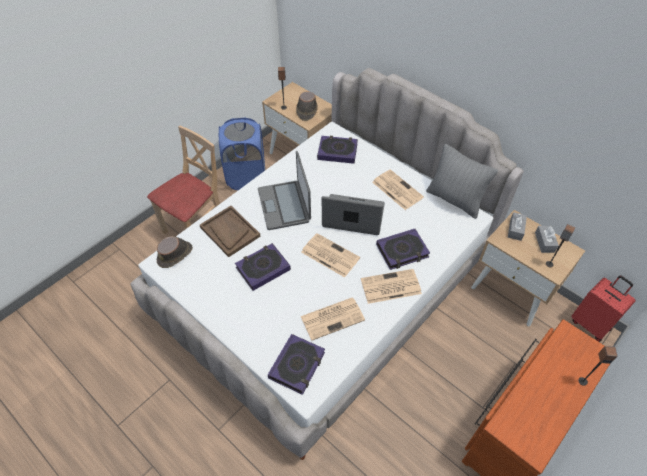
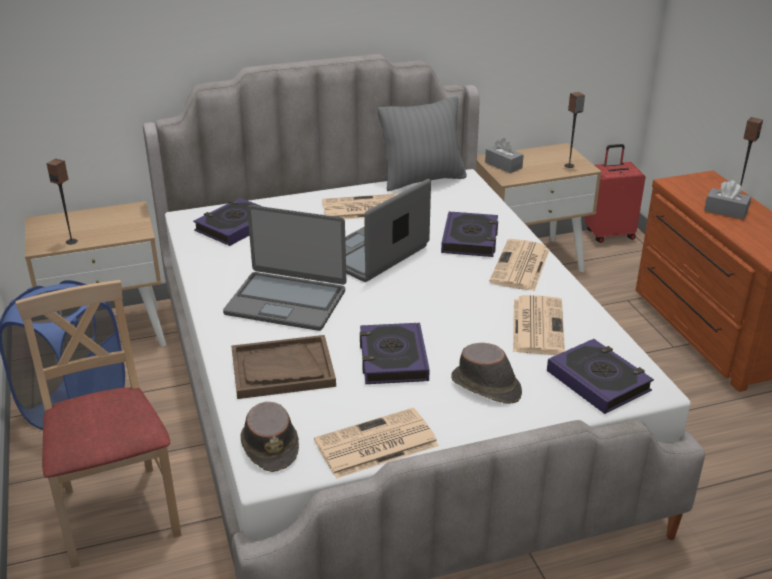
camera: 60 degrees left, 20 degrees down
brown hat [296,92,318,121] -> brown hat moved to [451,343,522,404]
newspaper [301,233,360,277] -> newspaper moved to [314,408,439,479]
grey tissue box [535,226,559,253] -> grey tissue box moved to [704,180,751,220]

